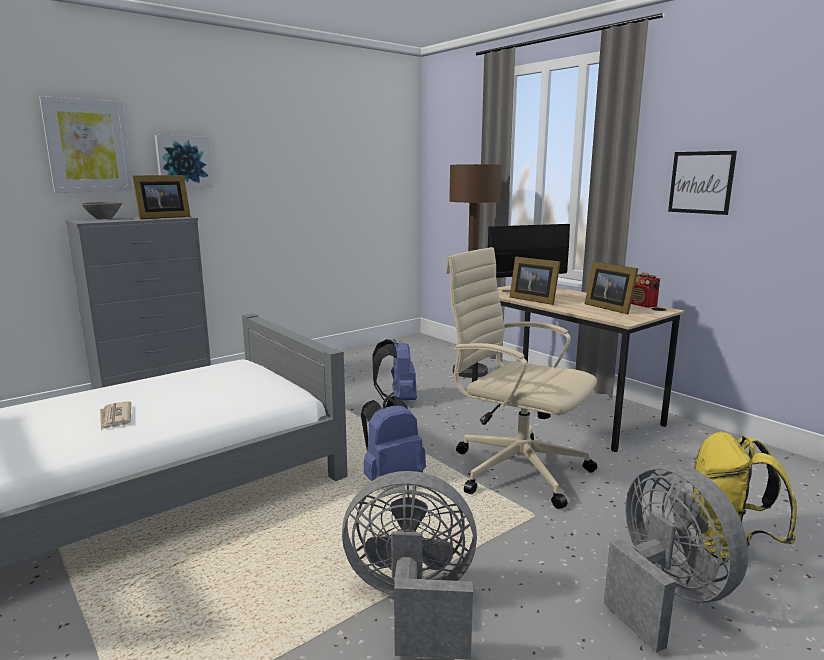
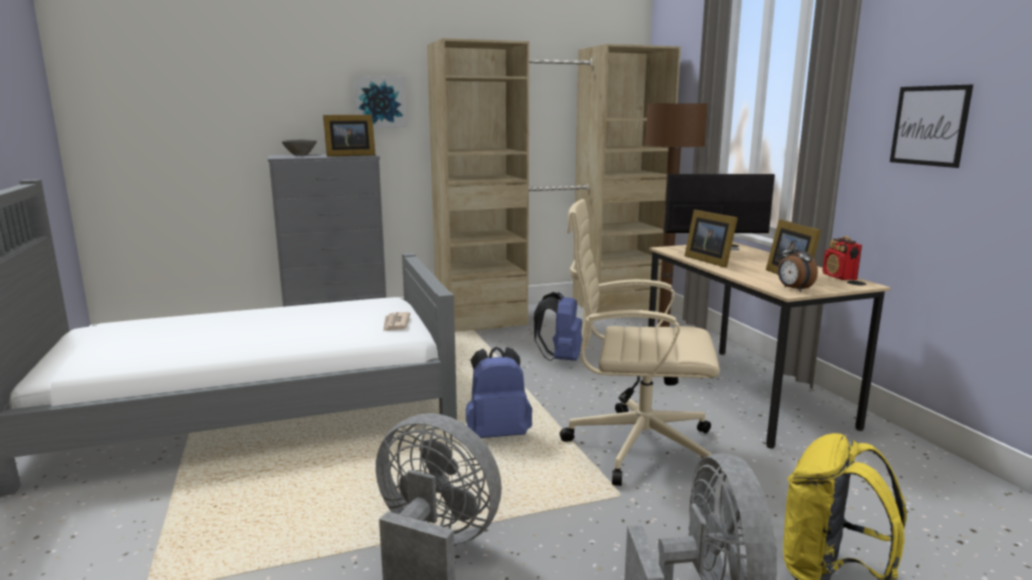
camera: 20 degrees right, 0 degrees up
picture [39,96,133,193] -> none
newspaper [100,401,131,430] -> newspaper moved to [383,312,410,332]
beige office chair [446,247,597,509] -> beige office chair turned 45 degrees counterclockwise [560,199,721,486]
none -> beige wardrobe [427,38,681,332]
none -> alarm clock [778,240,818,292]

